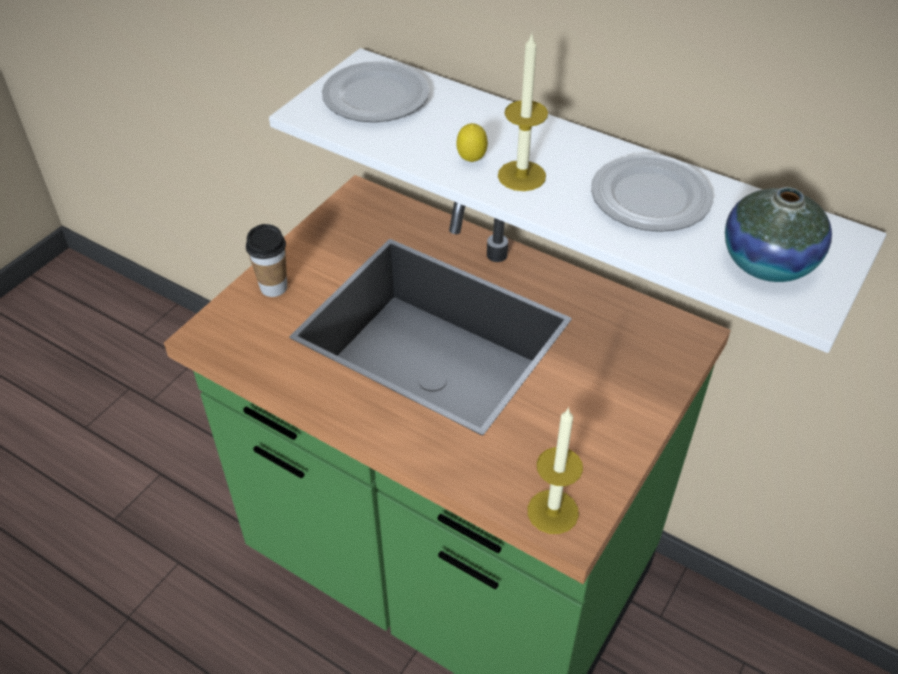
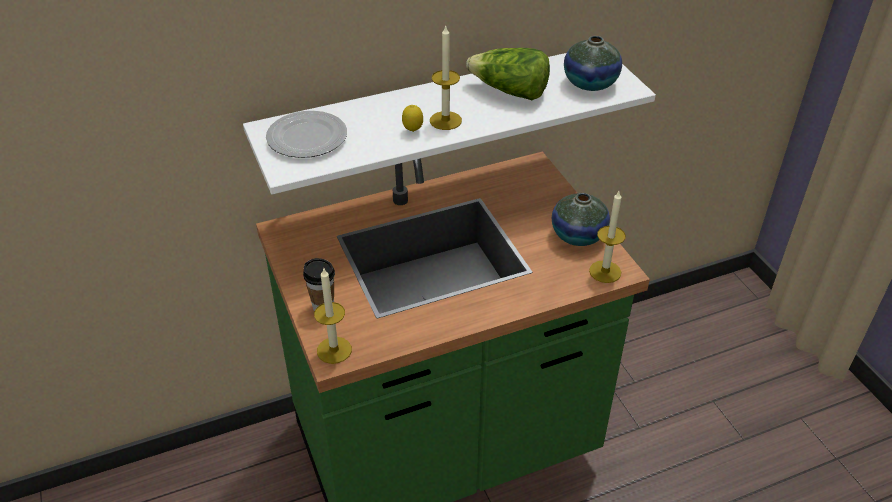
camera: 55 degrees left, 5 degrees down
plate [591,154,713,232] -> lettuce [466,48,550,100]
none -> candle [314,267,352,364]
none -> vase [552,193,610,246]

